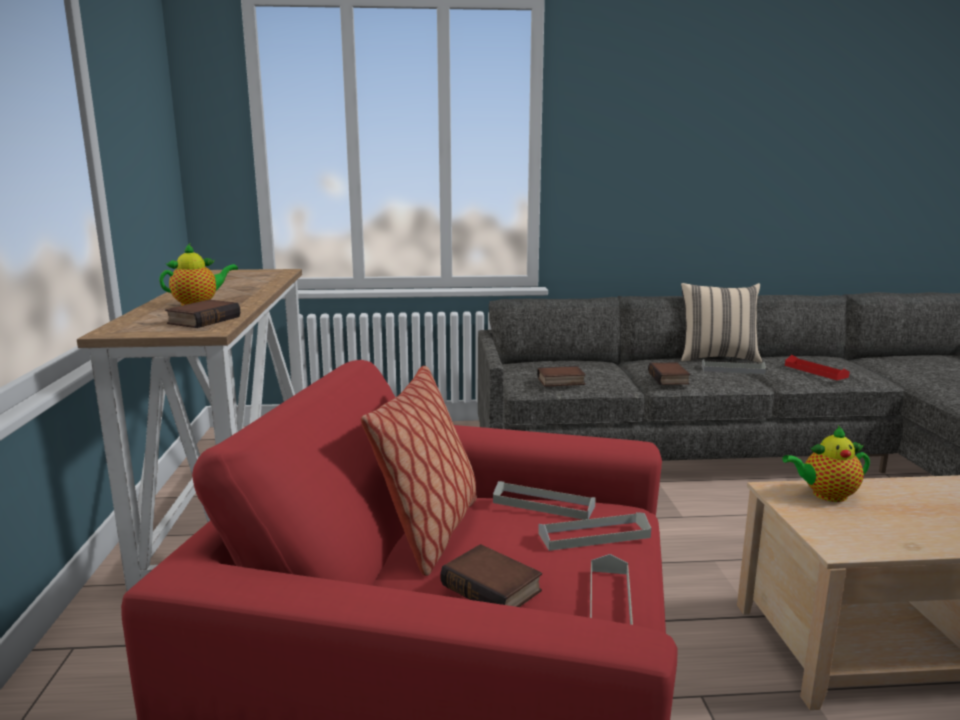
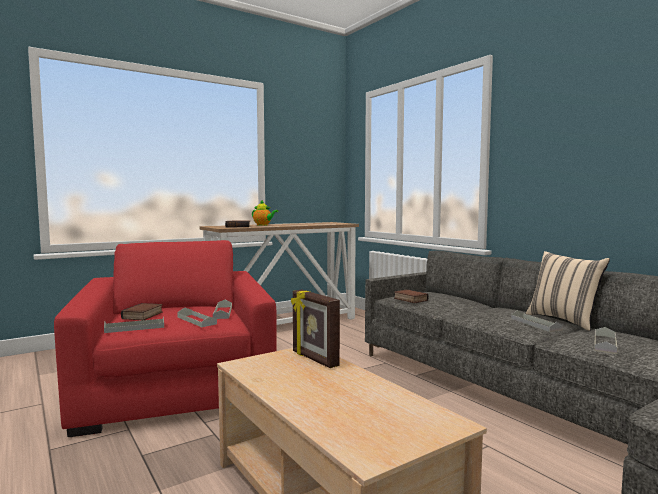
camera: 60 degrees right, 10 degrees down
pillow [361,366,477,576] -> none
book [648,363,690,385] -> none
teapot [782,426,870,502] -> picture frame [291,290,340,368]
red tray [785,355,849,380] -> grey tray [594,327,618,354]

